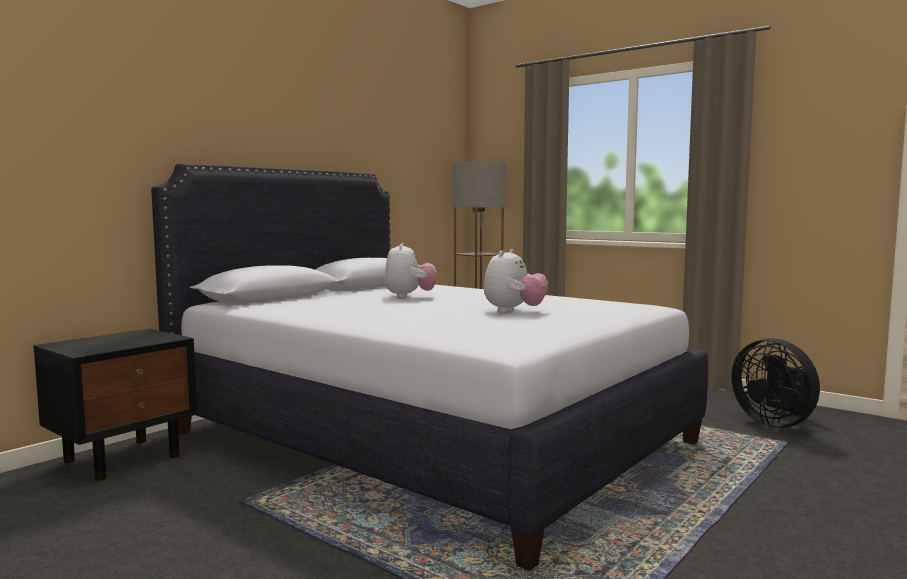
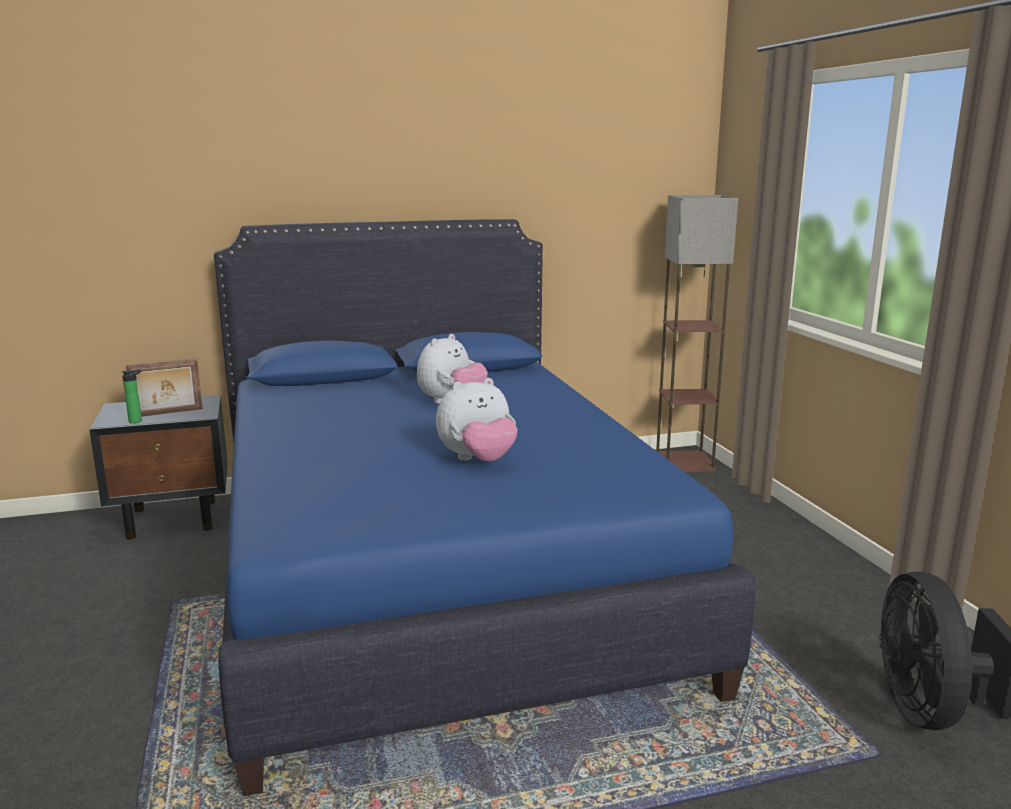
camera: 35 degrees right, 10 degrees up
white bed [151,164,708,571] -> blue bed [214,219,755,796]
none -> bottle [122,369,142,424]
none -> picture frame [126,358,203,417]

